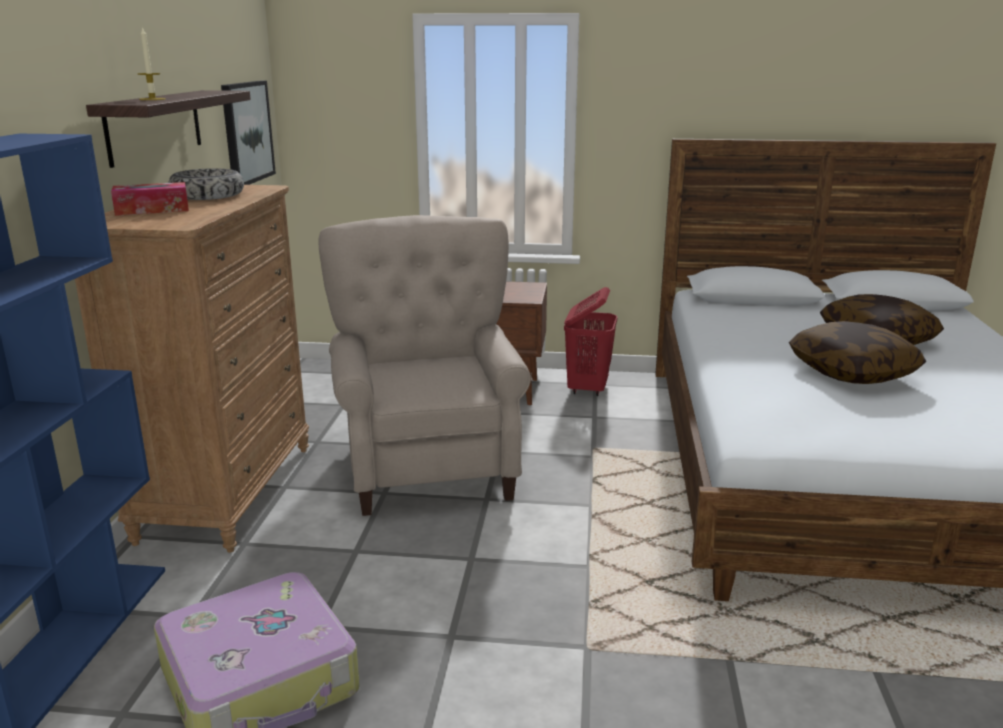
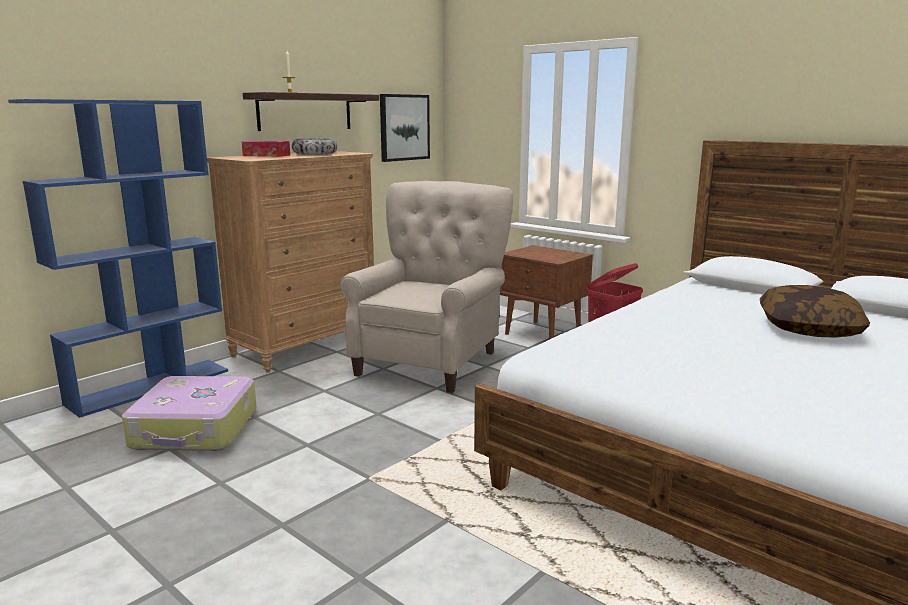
camera: 35 degrees right, 5 degrees down
pillow [789,321,926,384] -> none

